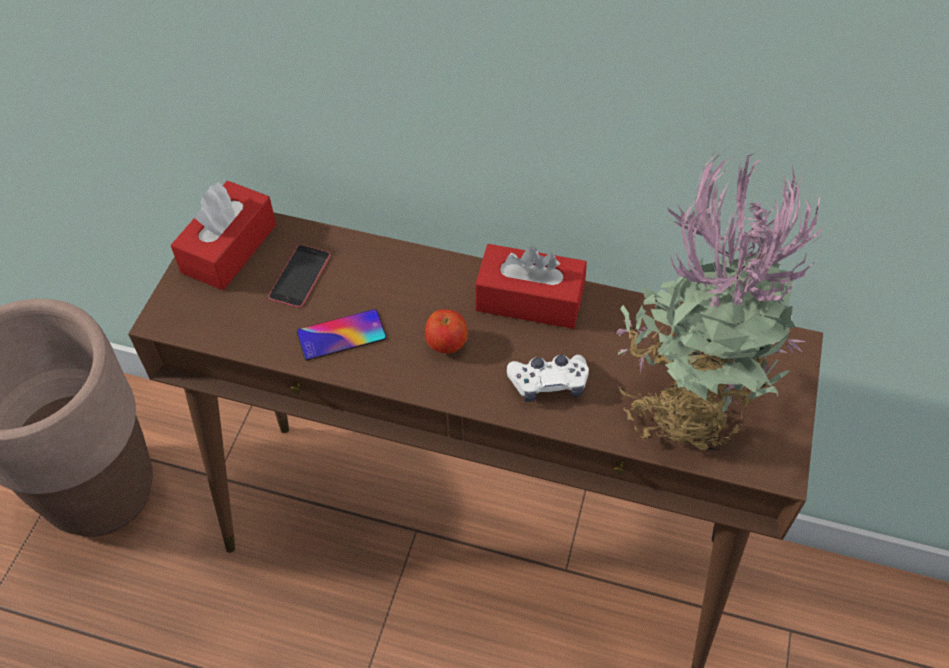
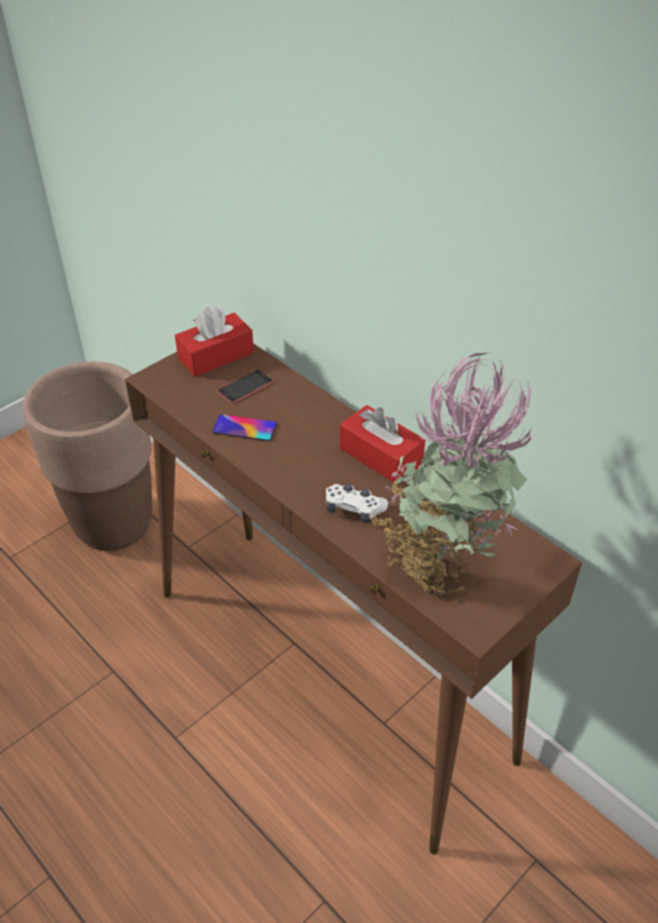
camera: 30 degrees right, 10 degrees down
apple [425,309,468,354] -> none

